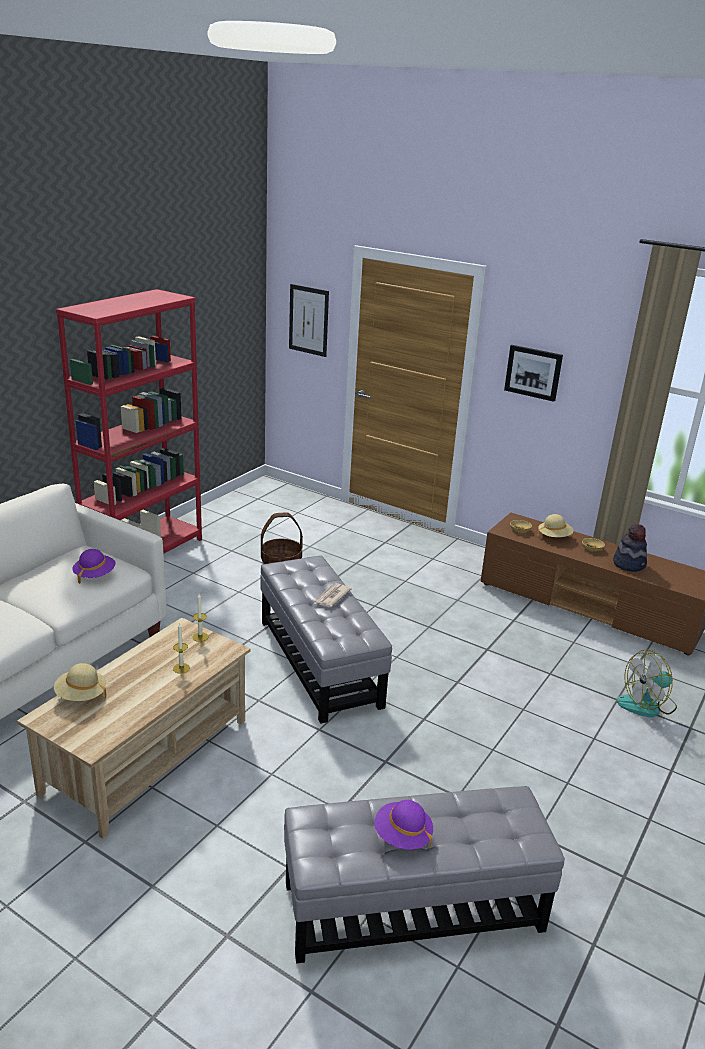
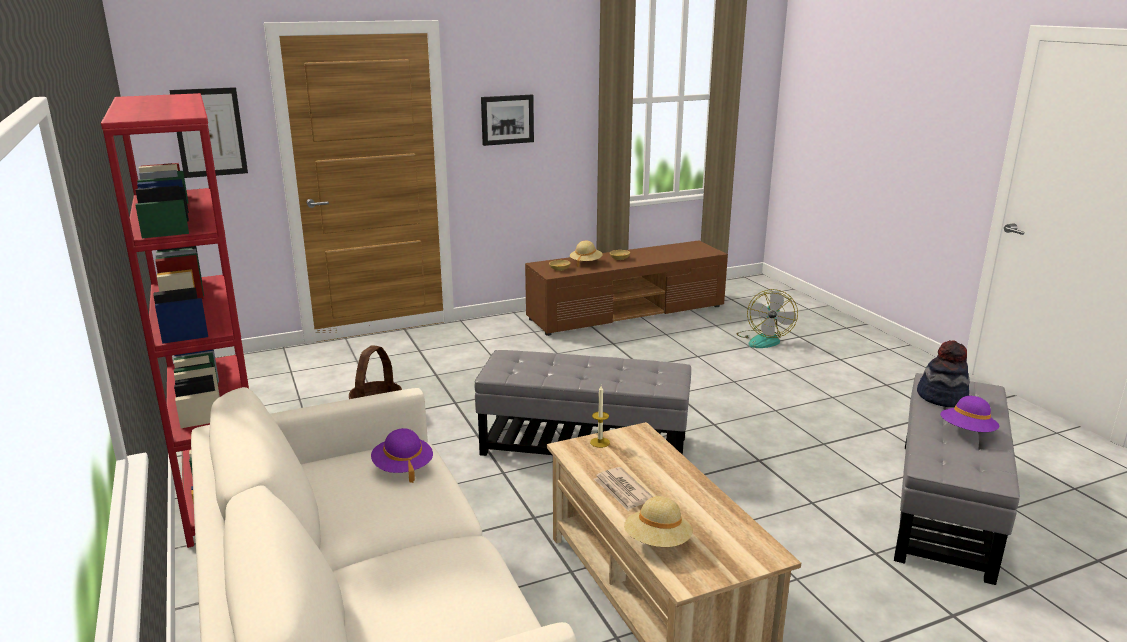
camera: 55 degrees left, 5 degrees down
candle [173,622,190,674] -> none
newspaper [314,583,352,607] -> newspaper moved to [594,467,653,511]
hat [613,523,647,572] -> hat moved to [917,340,970,407]

